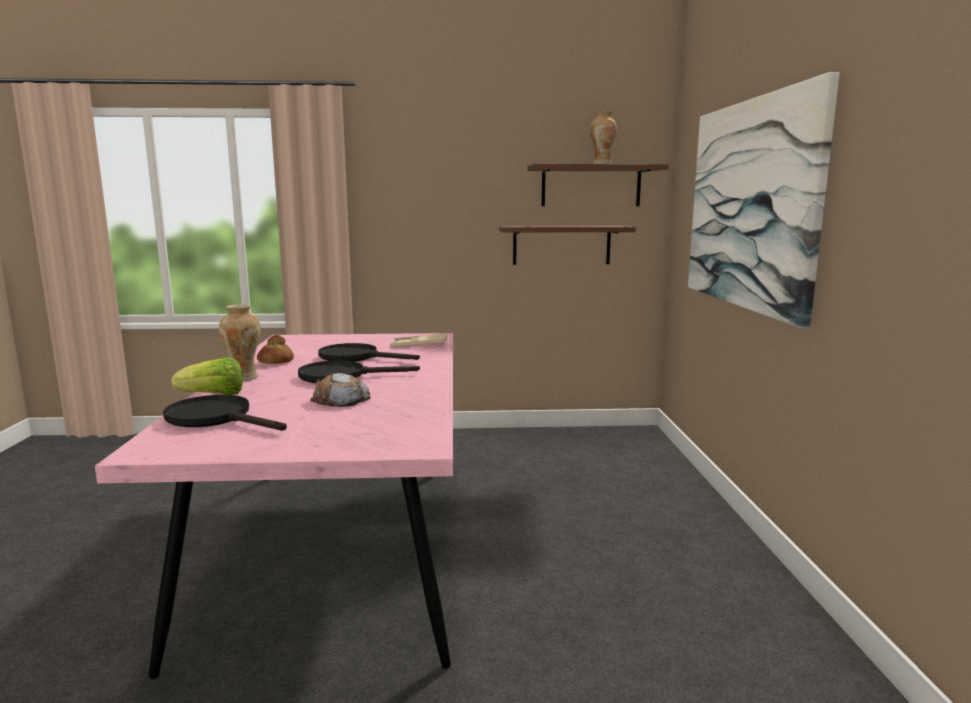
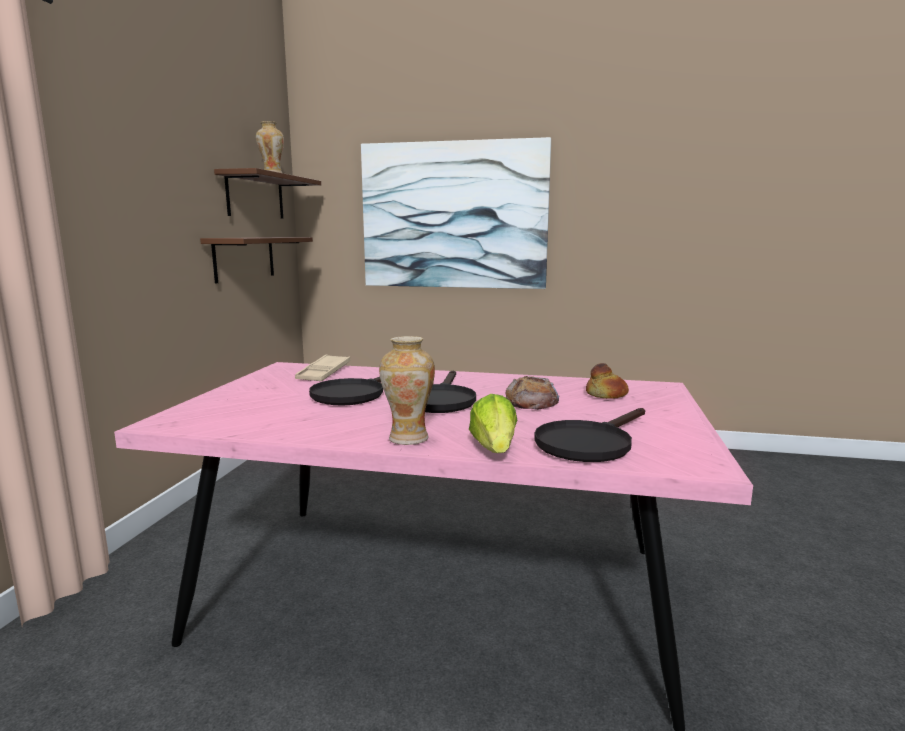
camera: 75 degrees left, 0 degrees up
bread [257,335,294,364] -> bread moved to [586,363,629,399]

